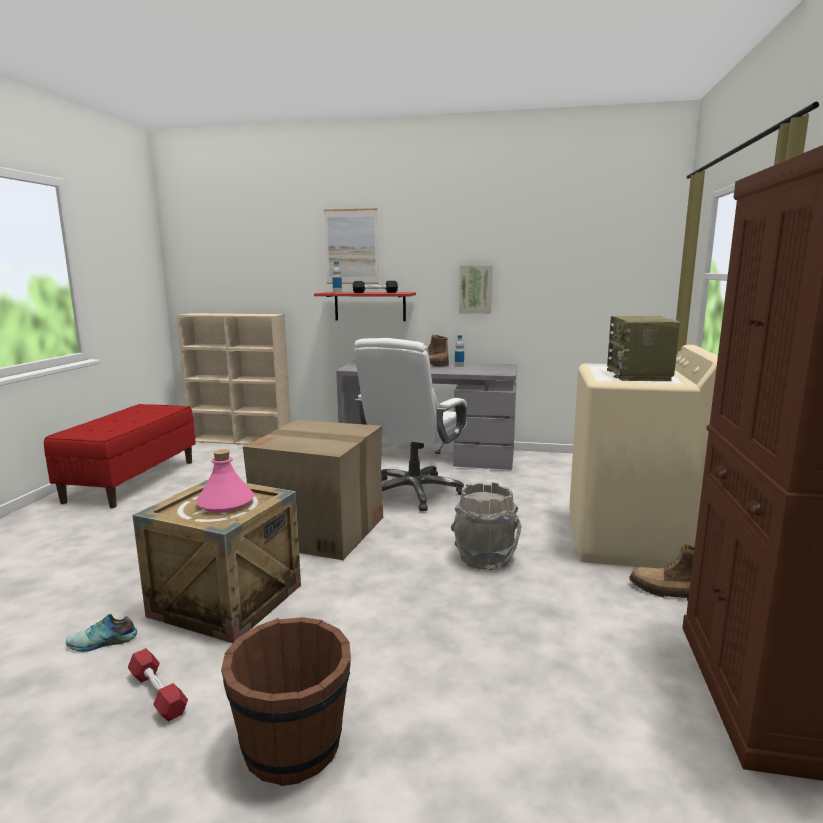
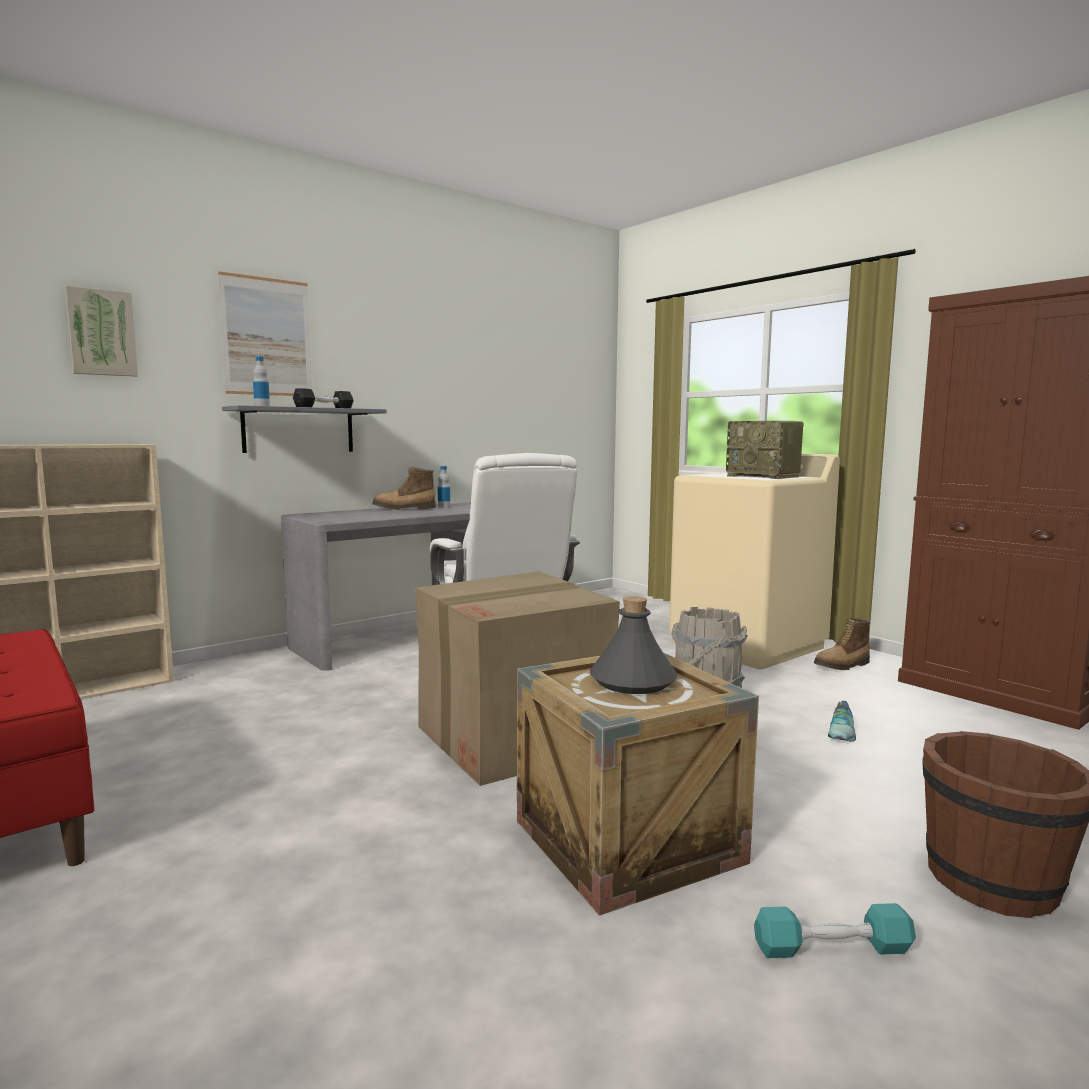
camera: 50 degrees left, 5 degrees down
shoe [66,614,137,652] -> shoe moved to [828,701,856,742]
red dumbbell [128,648,188,722] -> turquoise dumbbell [754,903,916,958]
pink bottle [196,449,254,513] -> grey bottle [589,596,677,694]
red shelf [314,292,416,321] -> grey shelf [222,405,387,453]
picture [459,265,492,314] -> picture moved to [65,286,138,377]

